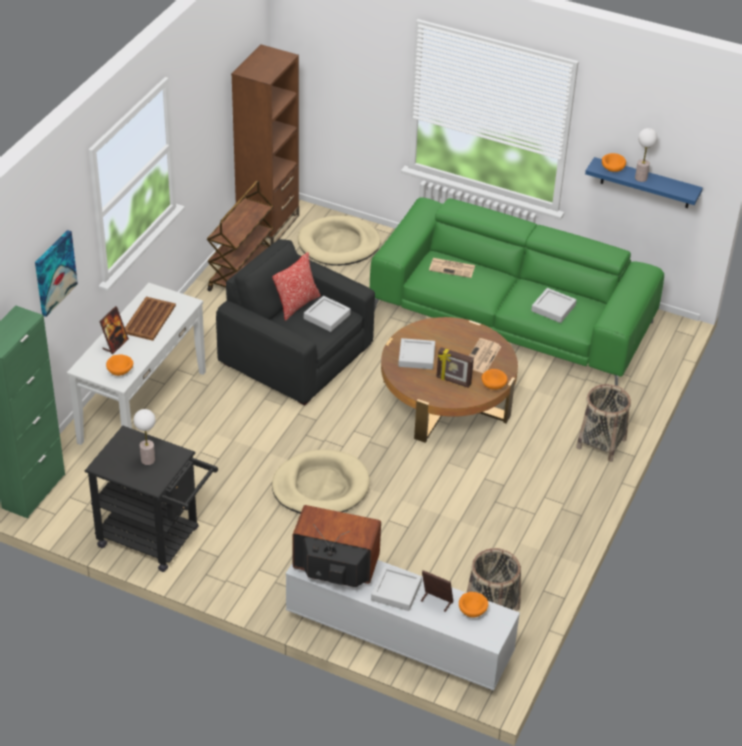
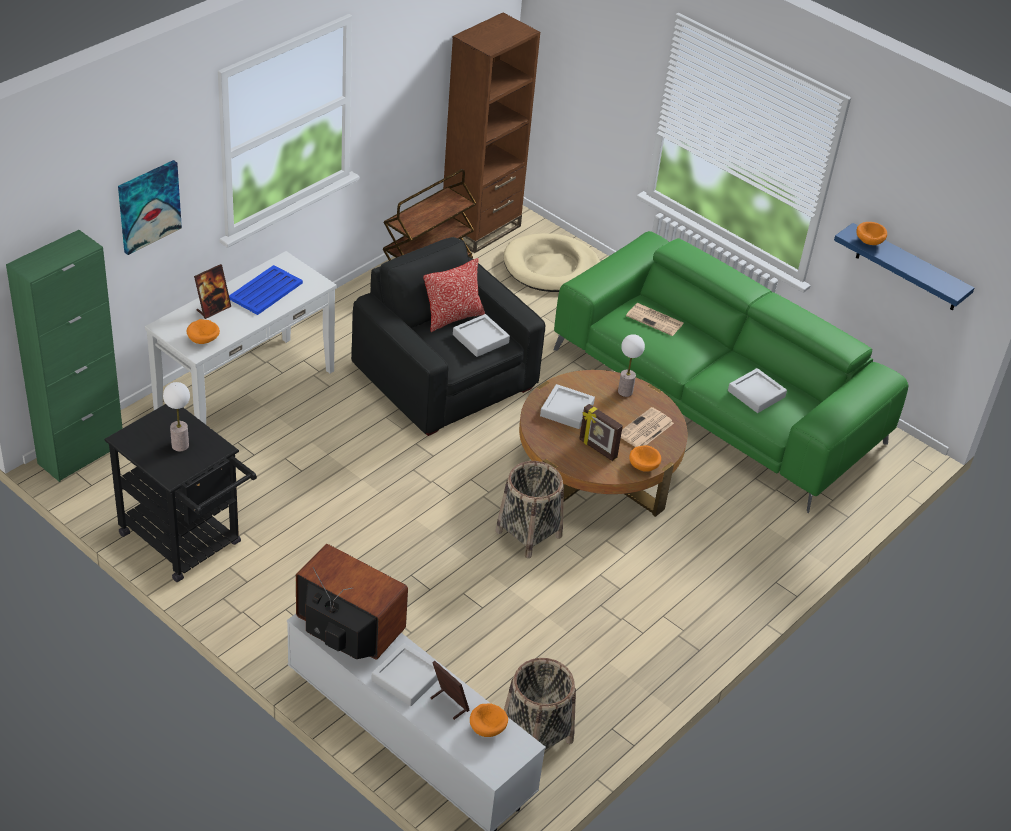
camera: 15 degrees right, 0 degrees up
brown tray [125,297,176,341] -> blue tray [229,265,303,315]
beige dog bed [272,450,370,514] -> none
basket [576,384,631,462] -> basket moved to [496,461,564,558]
table lamp [635,128,658,182] -> table lamp moved to [618,334,645,397]

